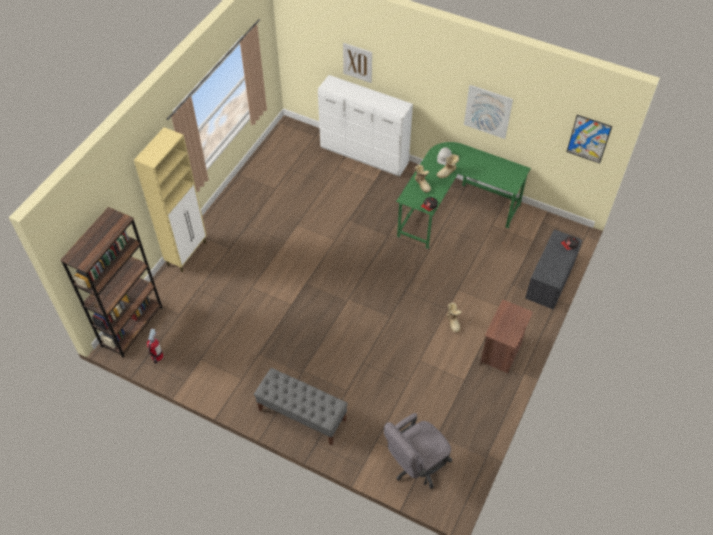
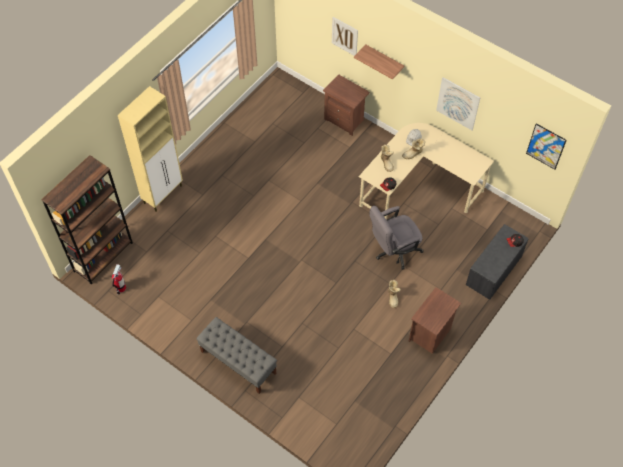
camera: 10 degrees right, 5 degrees up
white dresser [318,75,413,176] -> brown nightstand [323,74,370,136]
grey office chair [384,413,452,489] -> grey office chair moved to [369,206,424,270]
green desk [396,142,531,249] -> beige desk [359,123,494,220]
none -> shelf [354,45,404,80]

